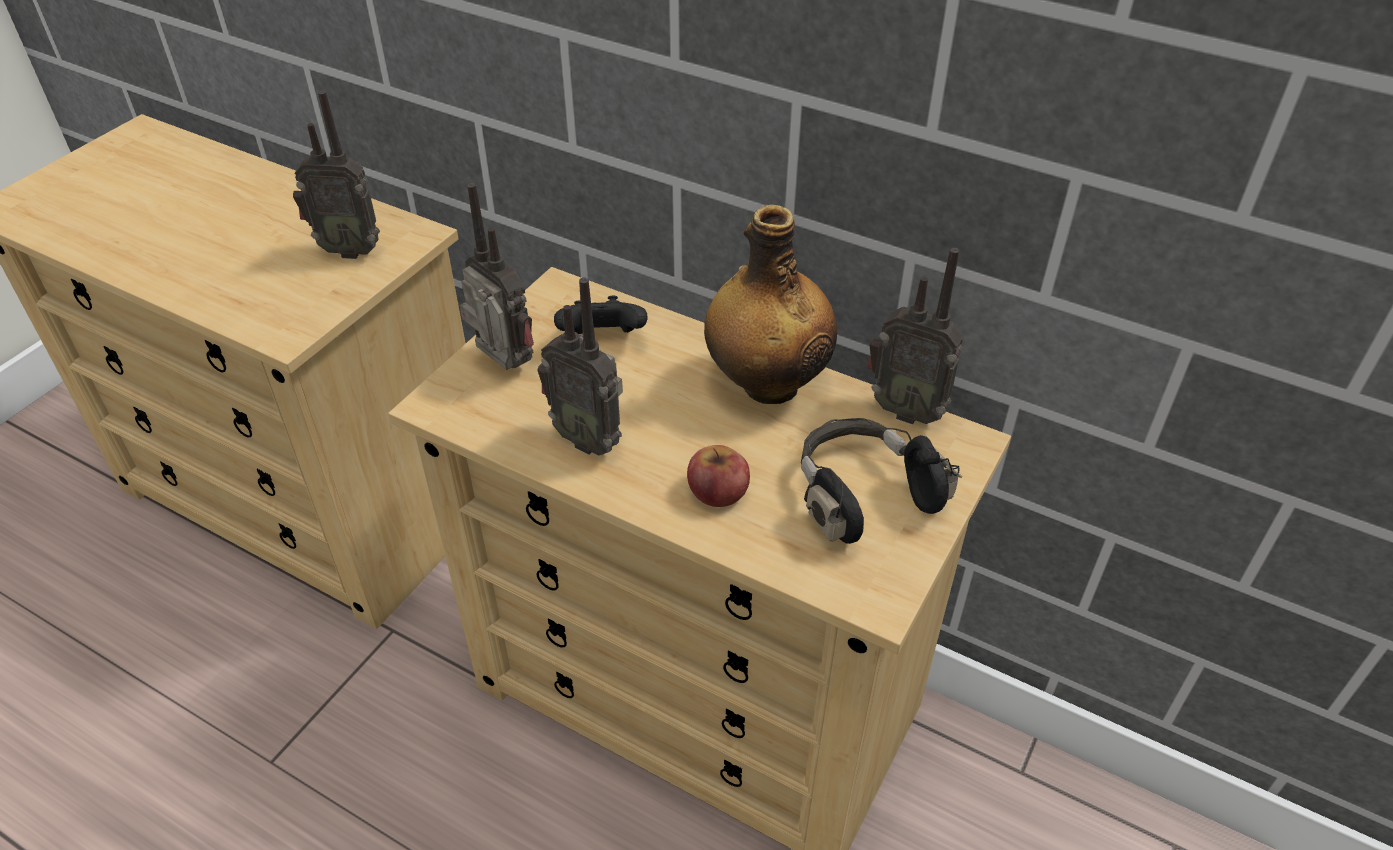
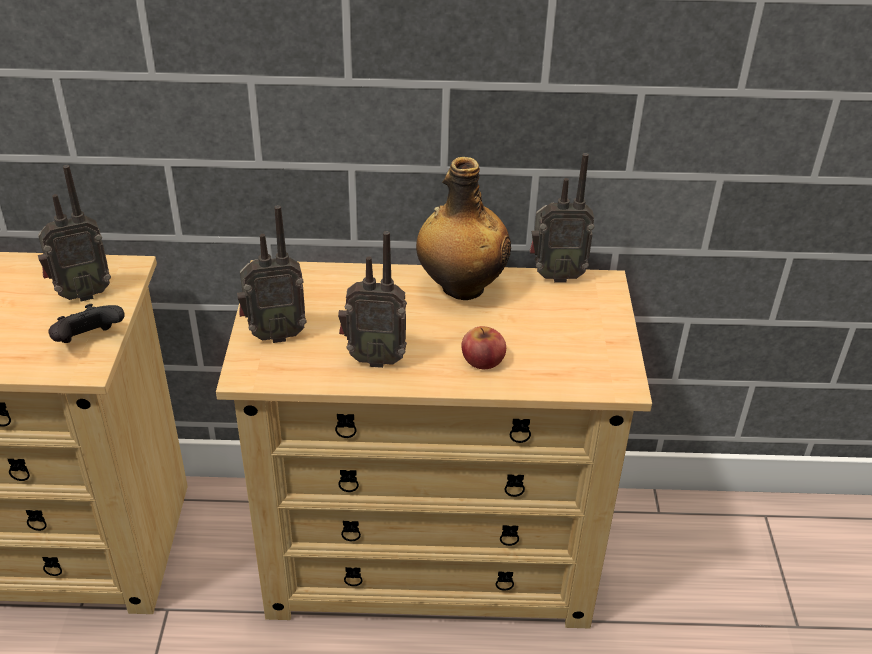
camera: 30 degrees left, 5 degrees down
radio [459,183,534,370] -> radio turned 150 degrees clockwise [237,205,307,343]
black game controller [554,296,648,334] -> black game controller moved to [48,304,125,343]
black headphones [801,418,962,544] -> none

